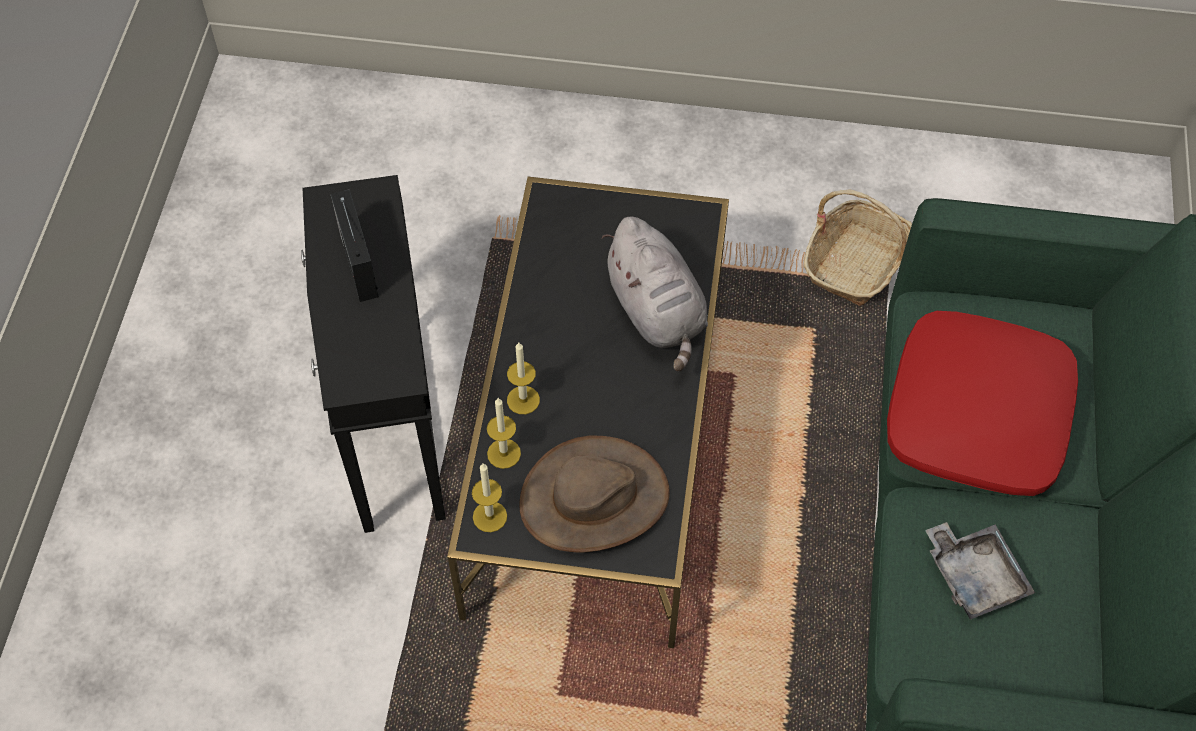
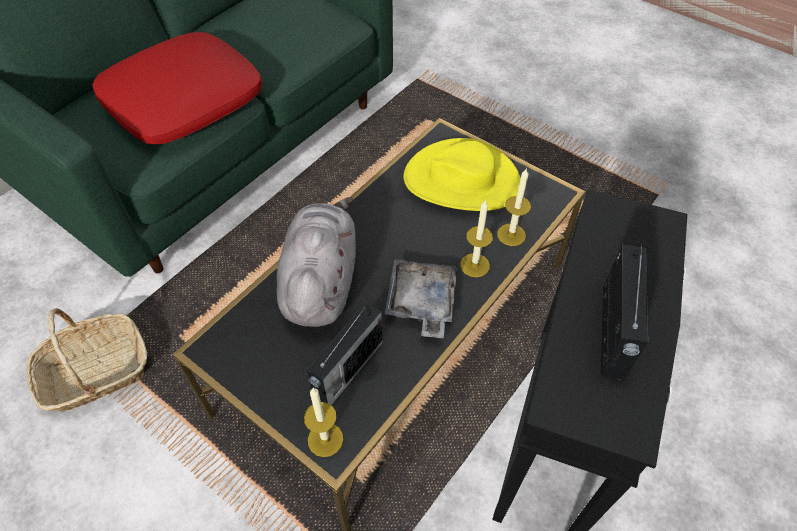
camera: 150 degrees left, 5 degrees down
candle [472,464,507,532] -> candle moved to [304,388,343,457]
brown hat [519,436,670,552] -> yellow hat [403,138,521,211]
grey tray [925,522,1035,619] -> grey tray moved to [385,259,458,338]
none -> radio [307,303,383,405]

